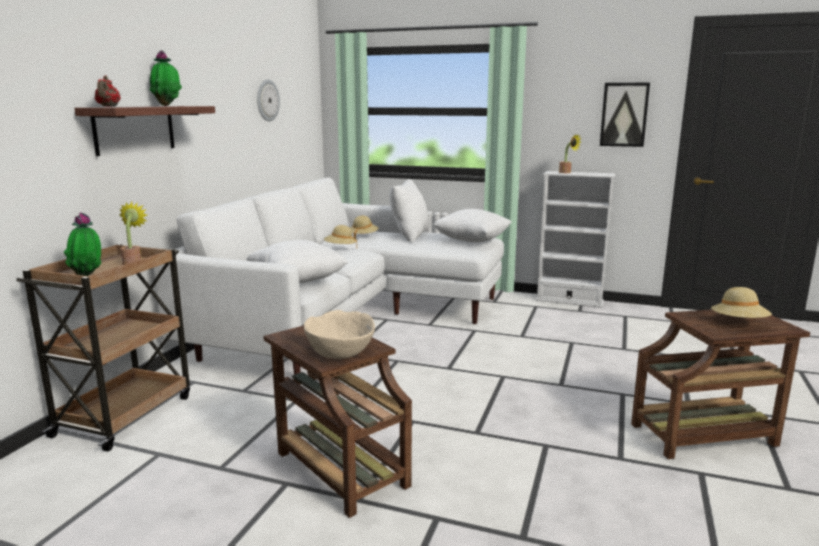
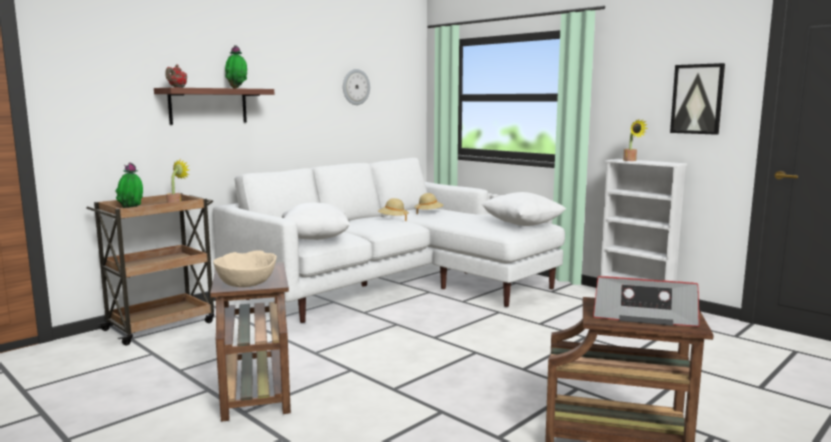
camera: 25 degrees right, 5 degrees down
white pillow [389,179,429,243] -> none
beige hat [711,287,772,318] -> radio [593,276,700,327]

